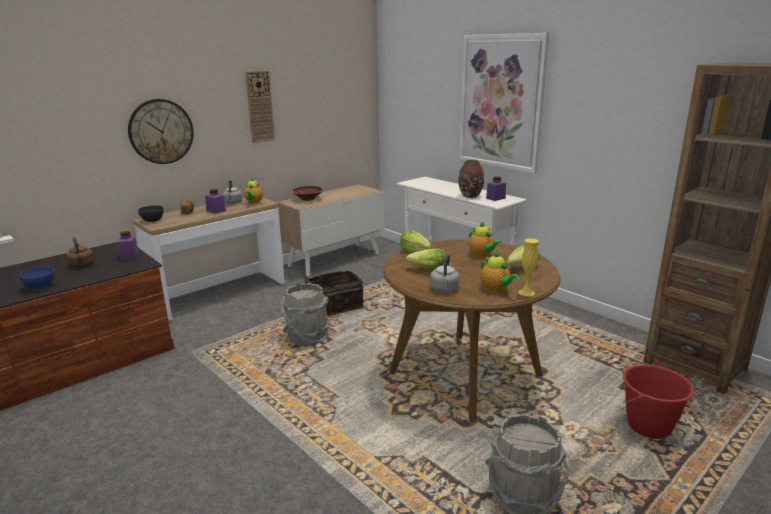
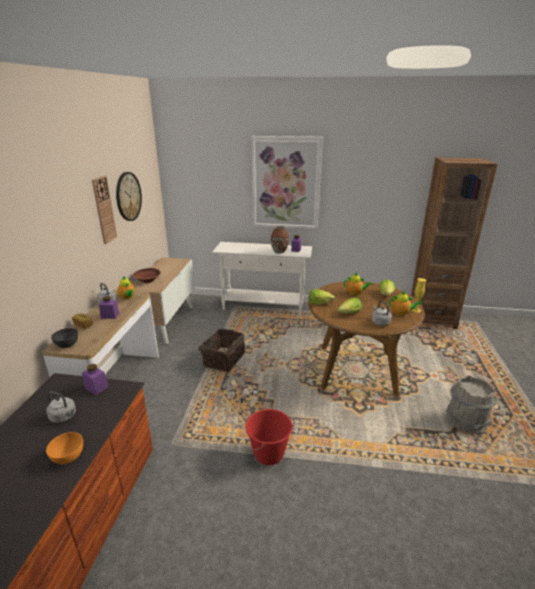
camera: 40 degrees left, 5 degrees up
blue bowl [19,267,54,290] -> orange bowl [46,432,83,464]
brown kettle [66,236,94,267] -> grey kettle [46,392,76,423]
wall clock [128,99,194,164] -> wall clock moved to [116,172,142,221]
grey bucket [280,283,329,346] -> none
red bucket [623,365,694,439] -> red bucket moved to [245,409,293,465]

